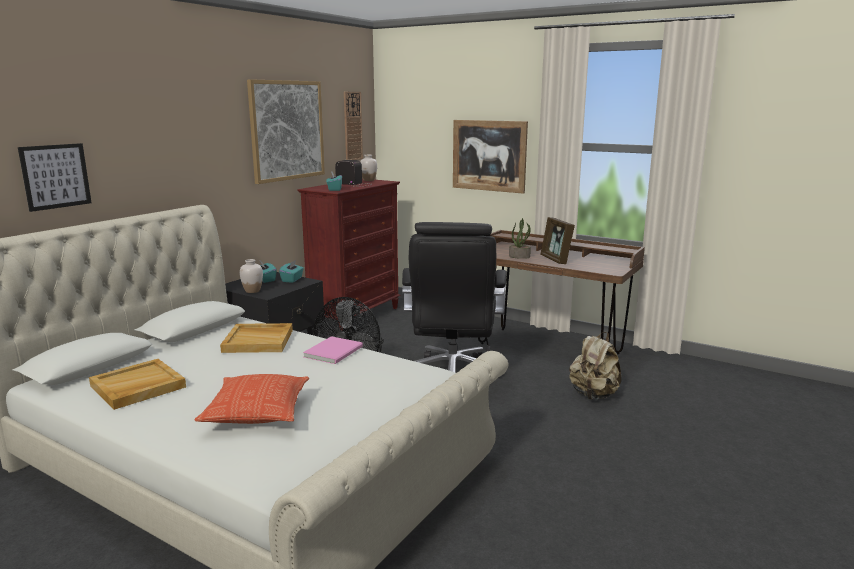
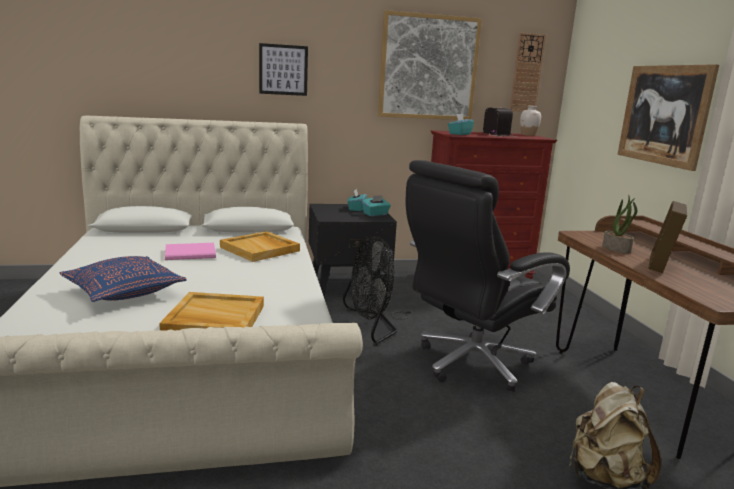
camera: 45 degrees right, 0 degrees up
picture [18,143,92,212] -> picture moved to [259,43,308,96]
beige tray [89,359,186,410] -> beige tray moved to [159,292,264,330]
orange pillow [194,374,309,424] -> blue pillow [60,256,187,302]
white vase [240,259,263,293] -> none
pink book [303,336,363,364] -> pink book moved to [165,243,216,260]

